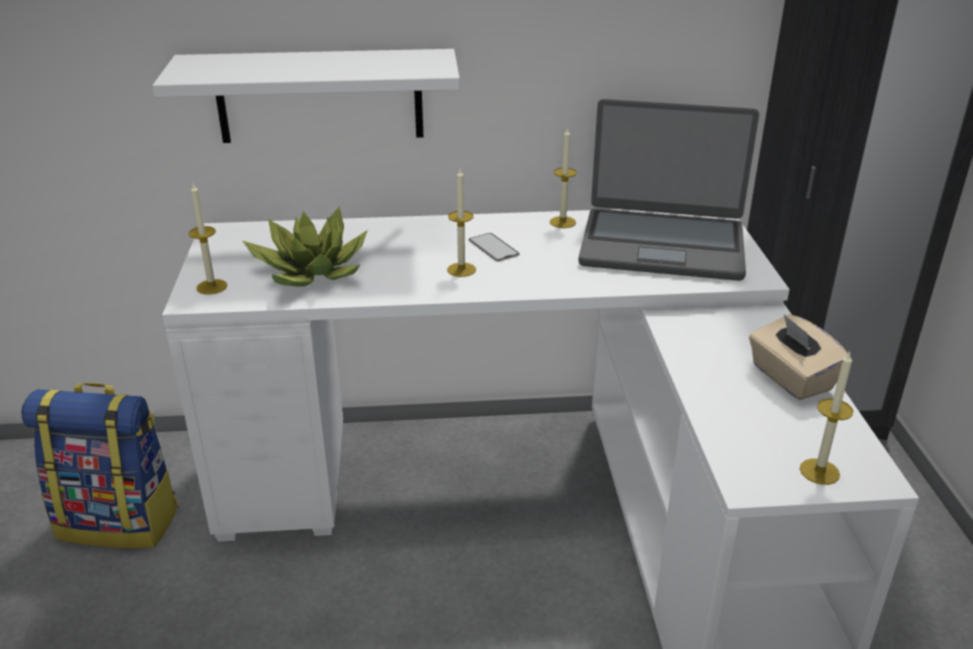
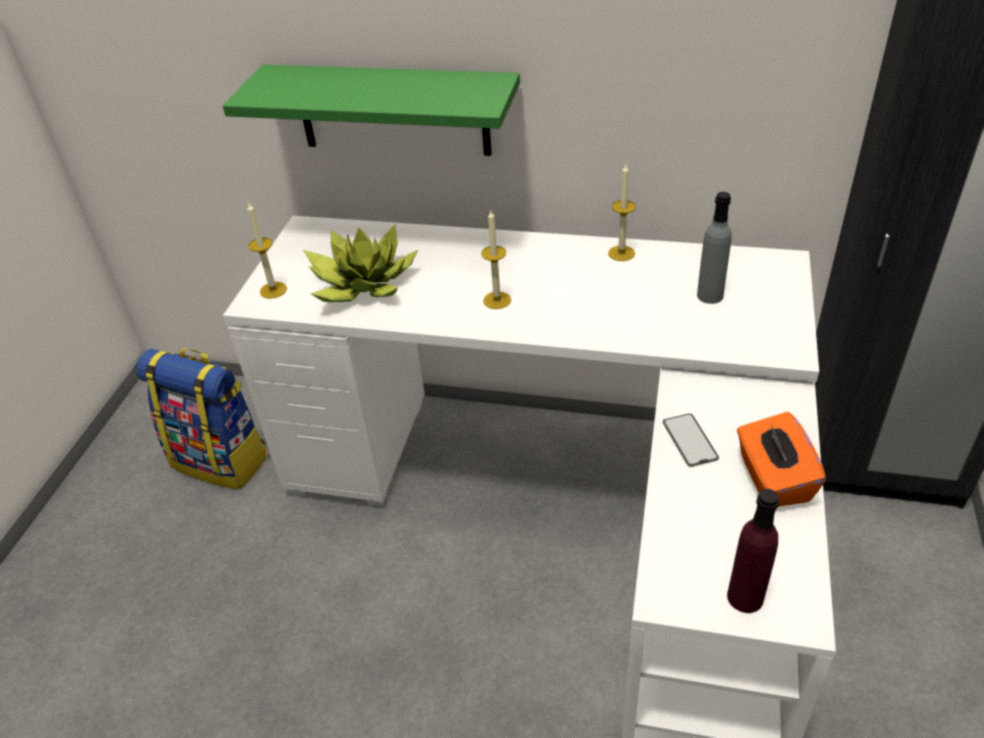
camera: 20 degrees right, 10 degrees up
white shelf [152,49,460,143] -> green shelf [223,65,520,156]
phone [469,233,519,261] -> phone moved to [663,414,719,467]
laptop [578,99,759,281] -> grey bottle [697,192,732,304]
beige tissue box [749,314,848,400] -> orange tissue box [737,412,826,507]
candle [800,351,853,485] -> purple bottle [727,489,779,613]

